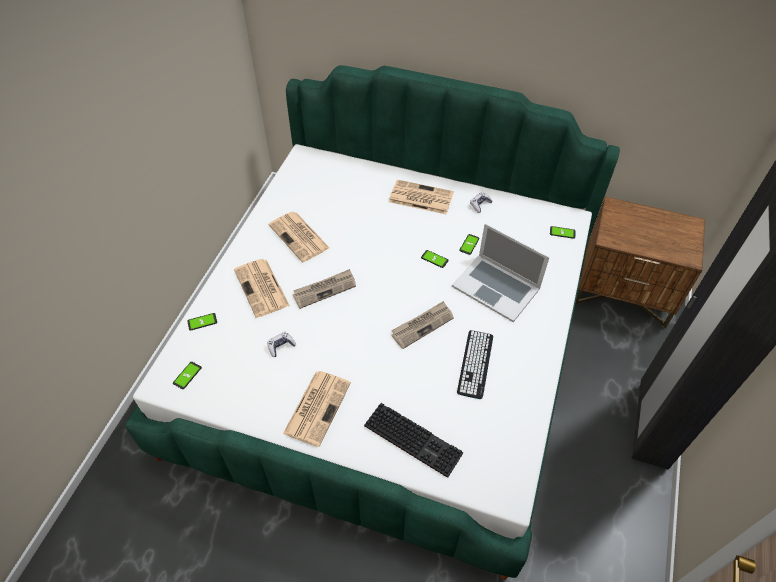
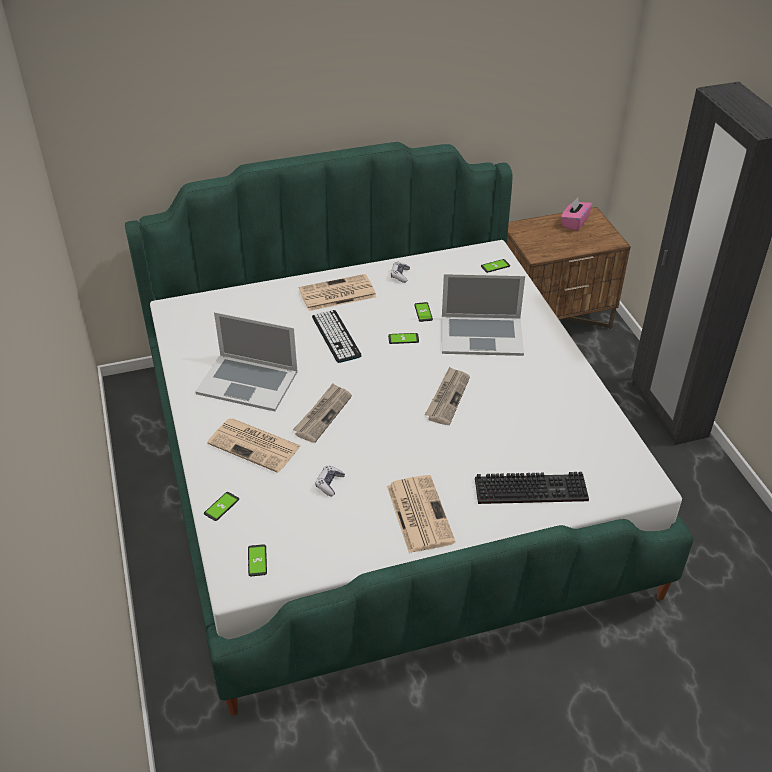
camera: 35 degrees left, 10 degrees down
newspaper [269,212,330,262] -> laptop [195,312,298,411]
keyboard [457,330,493,399] -> keyboard moved to [312,310,362,363]
none -> pink tissue box [561,197,592,231]

